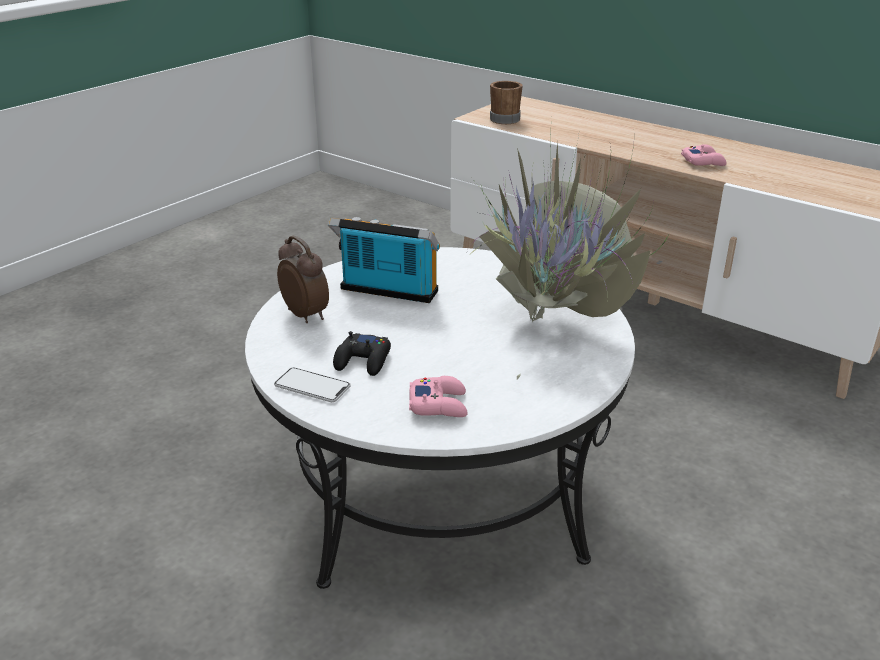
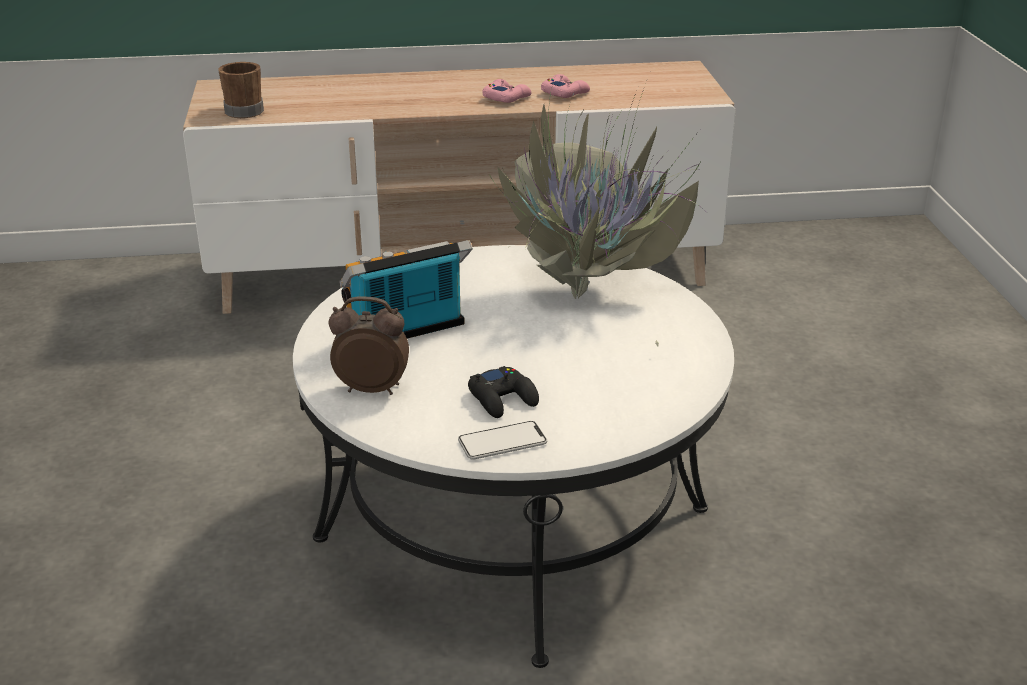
camera: 45 degrees left, 0 degrees up
pink game controller [409,376,468,417] -> pink game controller moved to [541,74,590,98]

